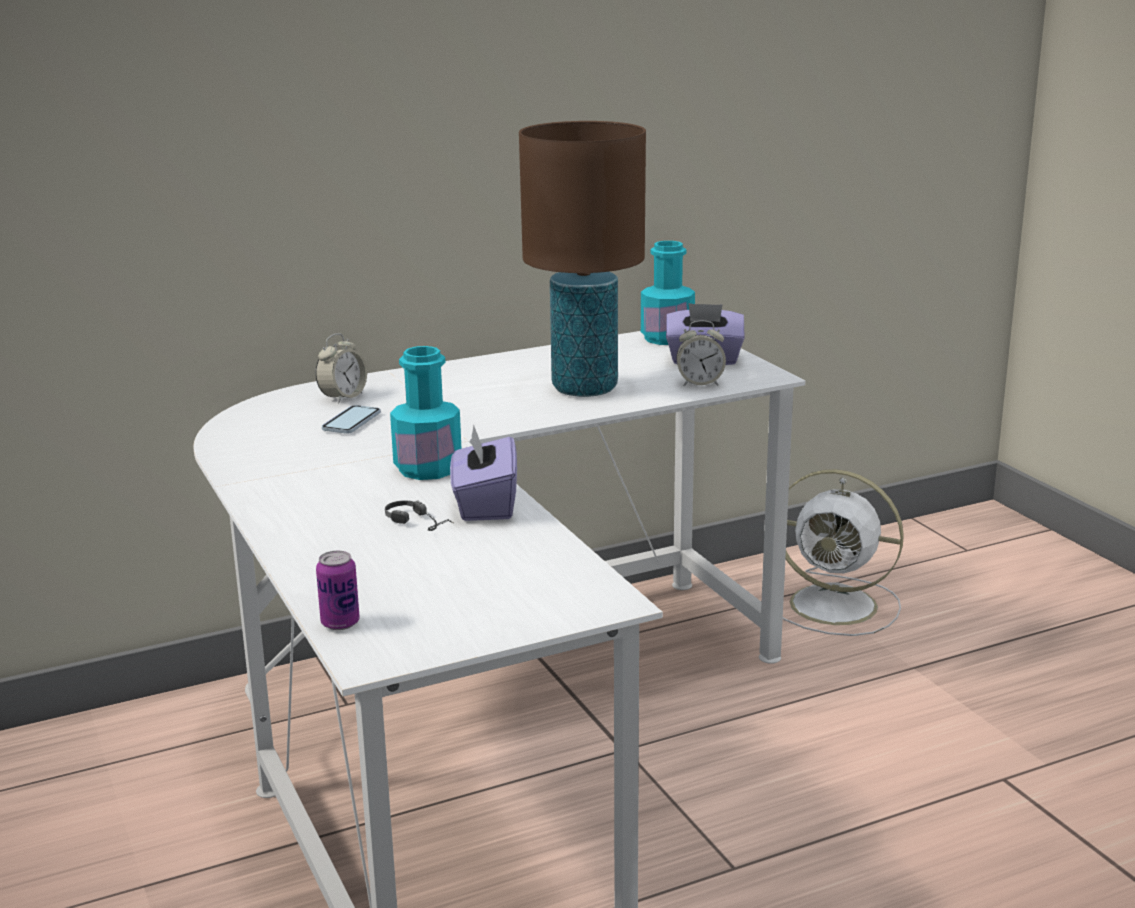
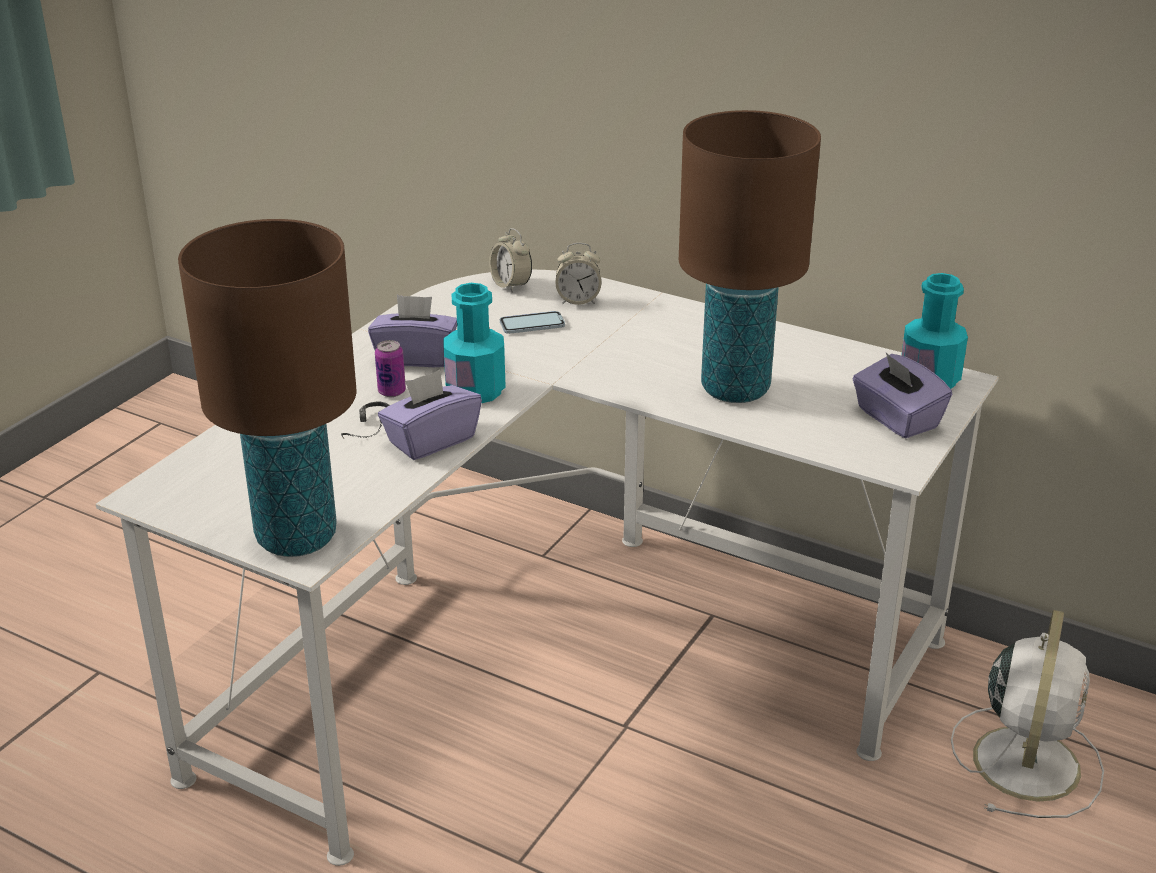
camera: 55 degrees right, 10 degrees up
can [316,551,360,630] -> can moved to [375,340,406,397]
alarm clock [676,320,726,386] -> alarm clock moved to [489,228,532,293]
white fan [783,469,904,636] -> white fan turned 150 degrees counterclockwise [951,610,1104,818]
none -> brown table lamp [178,219,356,557]
none -> purple tissue box [368,295,457,367]

